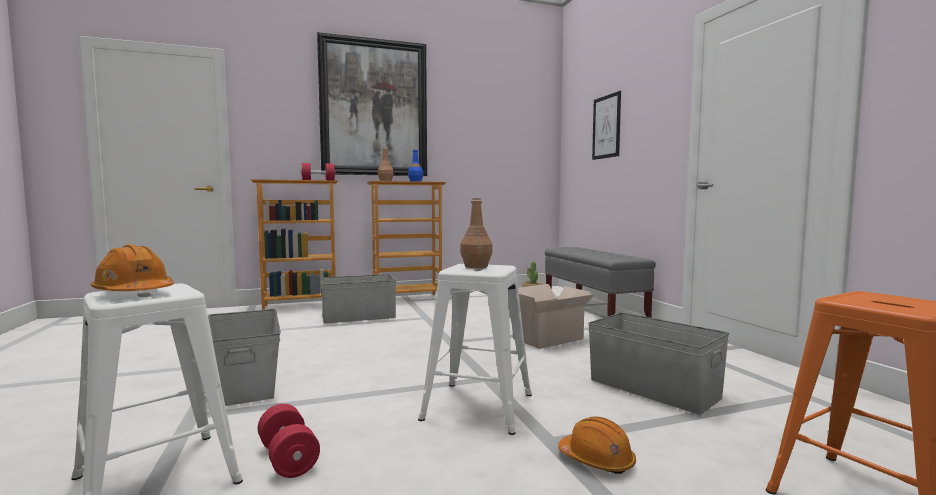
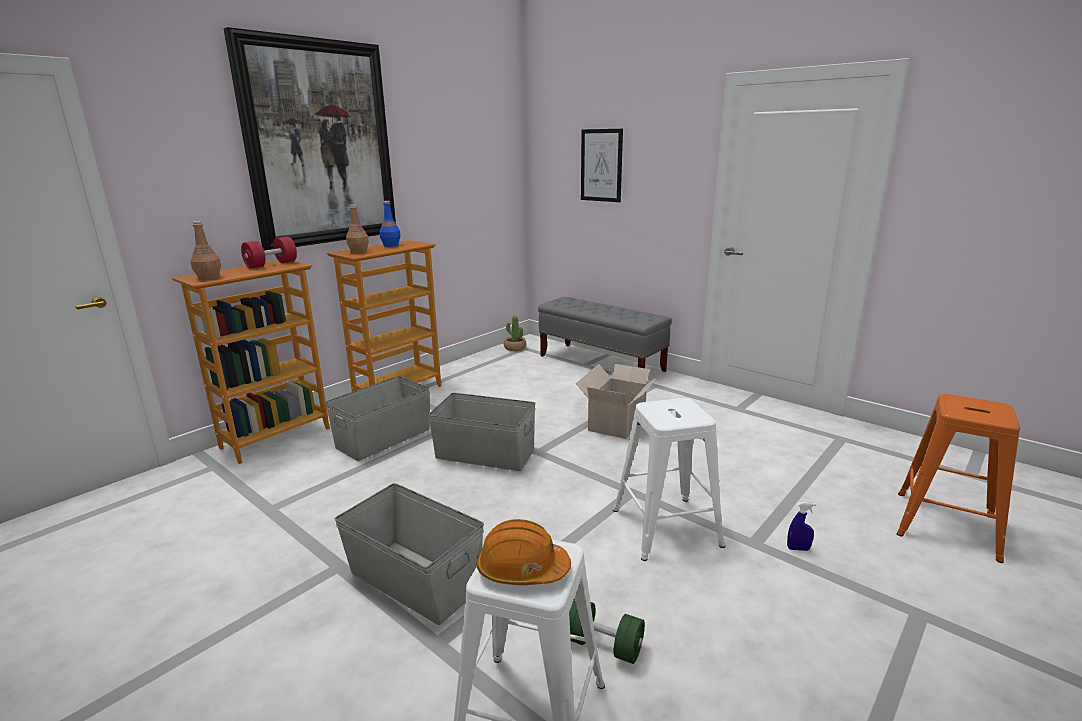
camera: 30 degrees left, 15 degrees up
red dumbbell [258,404,320,478] -> green dumbbell [569,598,645,664]
brown bottle [460,197,493,268] -> brown bottle moved to [191,221,221,280]
orange hard hat [558,417,636,474] -> blue spray bottle [787,502,816,551]
grey storage box [588,312,729,415] -> grey storage box moved to [428,393,536,471]

